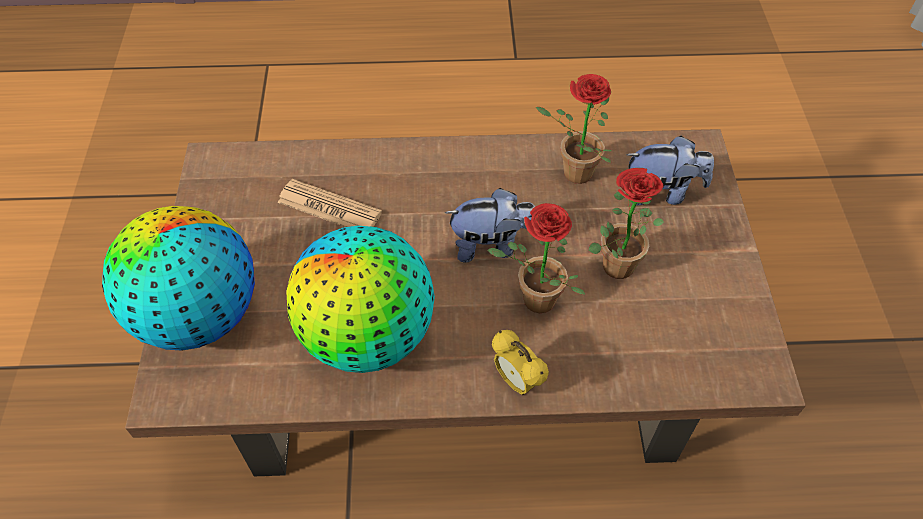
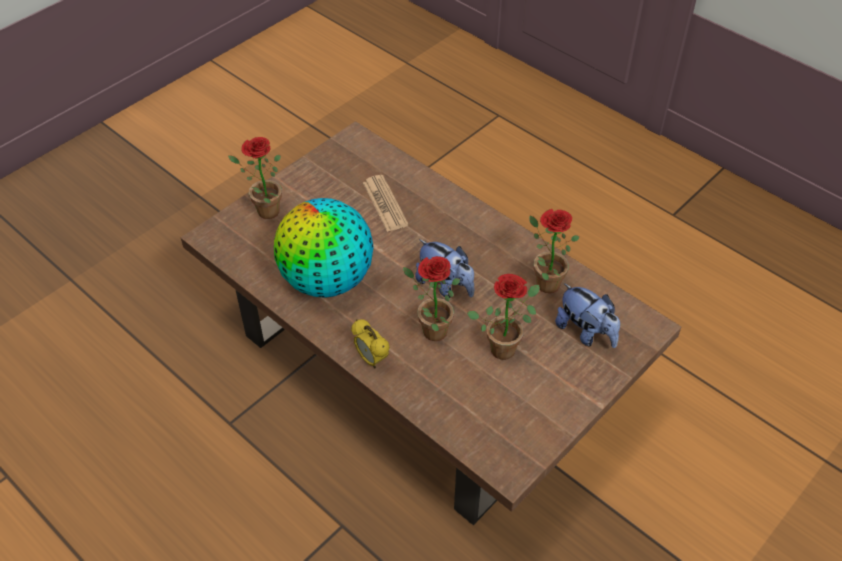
camera: 45 degrees right, 5 degrees down
globe [102,206,255,351] -> potted plant [228,137,282,219]
alarm clock [492,330,549,395] -> alarm clock turned 45 degrees counterclockwise [351,319,390,368]

